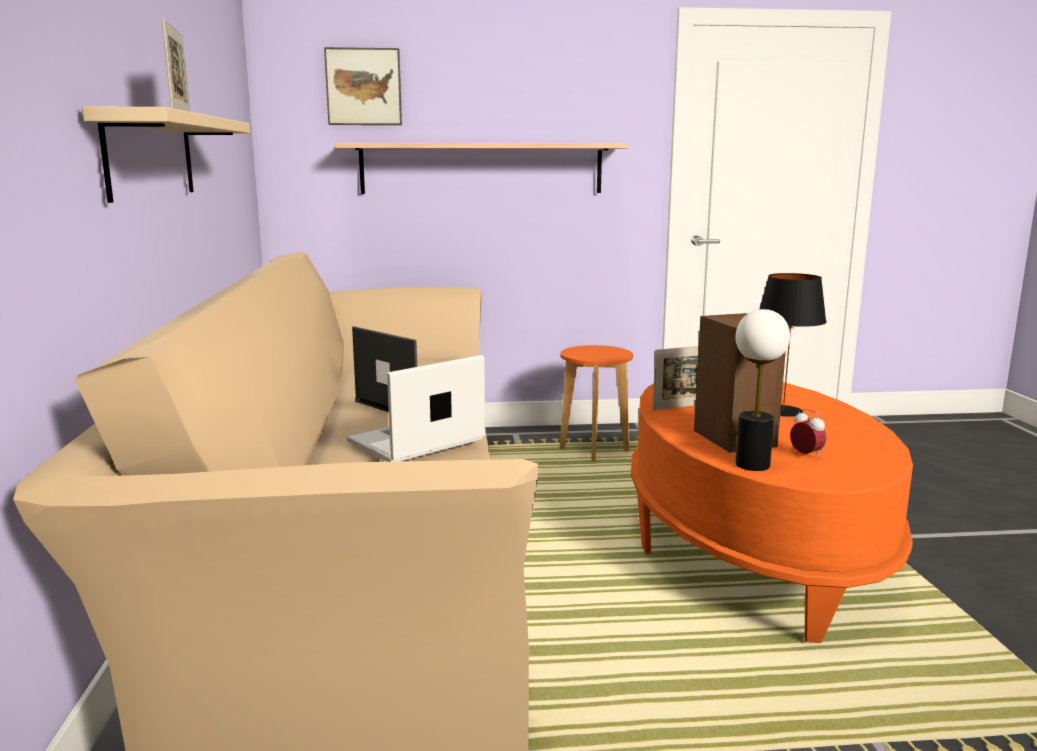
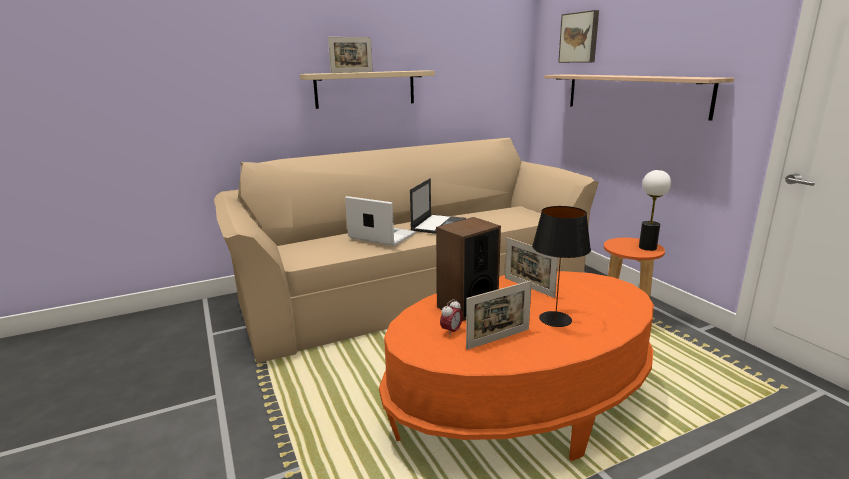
camera: 70 degrees right, 5 degrees up
table lamp [735,309,790,471] -> table lamp moved to [639,170,671,251]
none -> picture frame [466,281,532,350]

